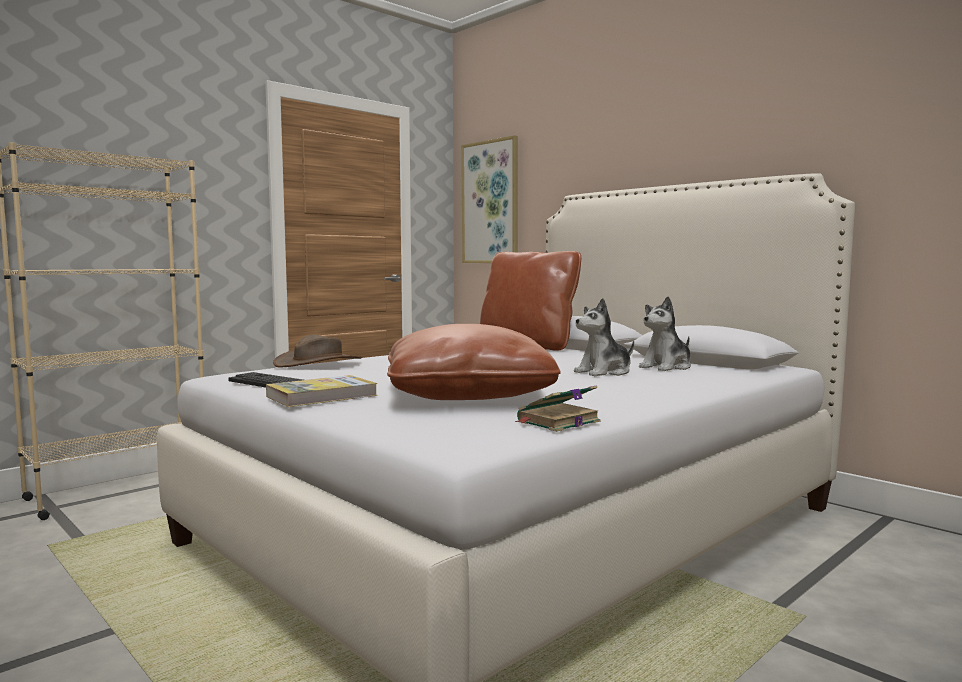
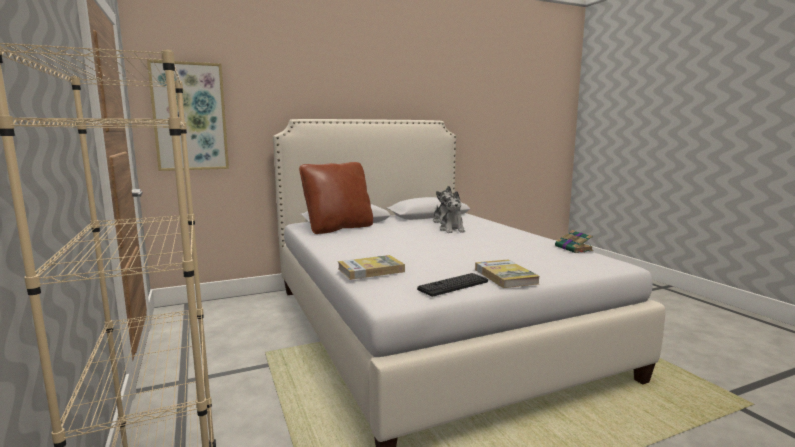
camera: 70 degrees left, 5 degrees up
brown hat [273,335,362,368] -> book [338,255,405,280]
brown pillow [387,324,561,400] -> none

